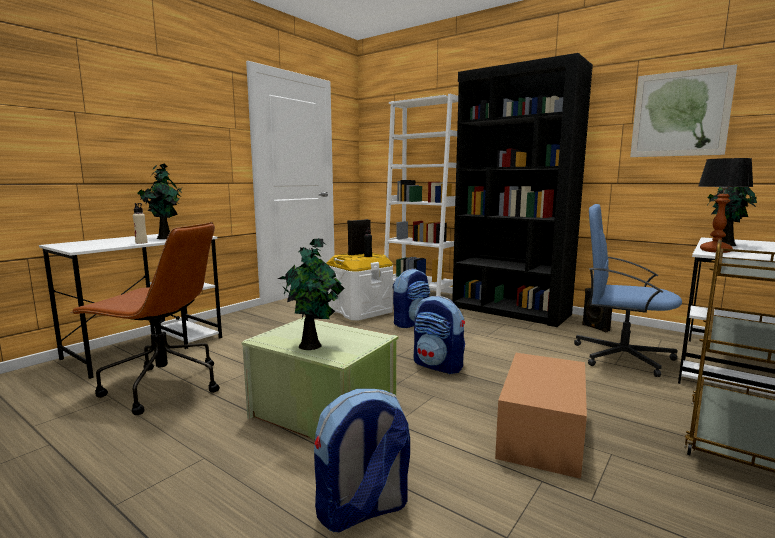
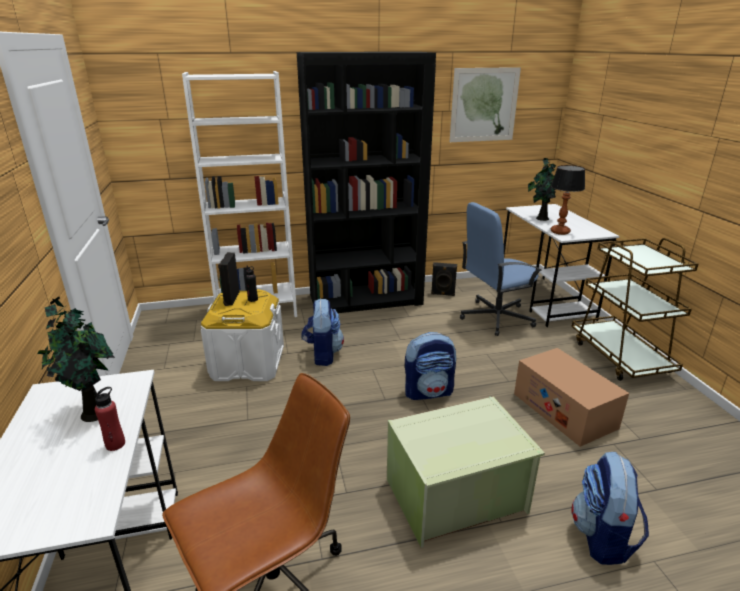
camera: 50 degrees left, 15 degrees up
beige bottle [133,203,148,244] -> red bottle [94,387,125,451]
potted plant [278,239,345,350] -> none

